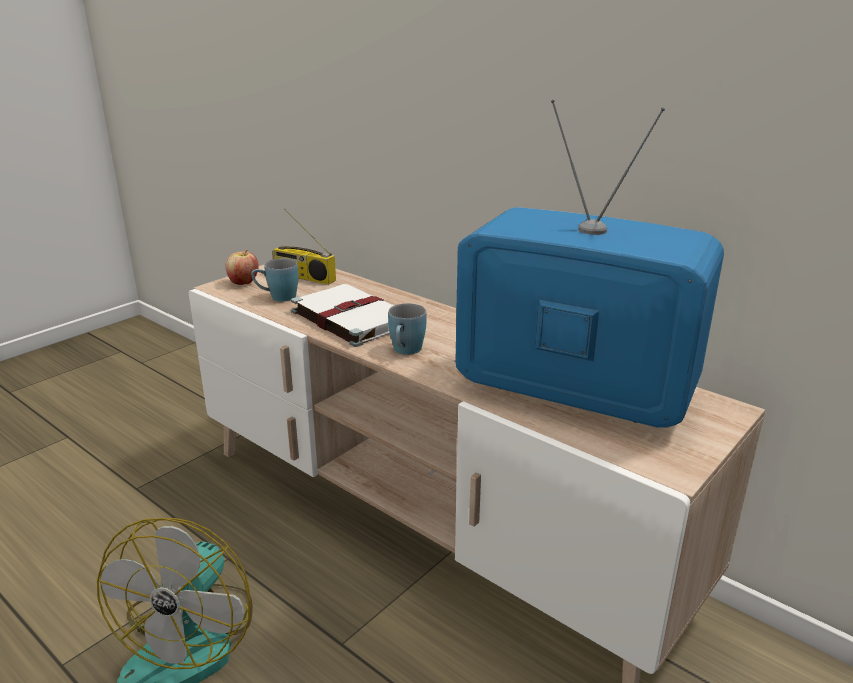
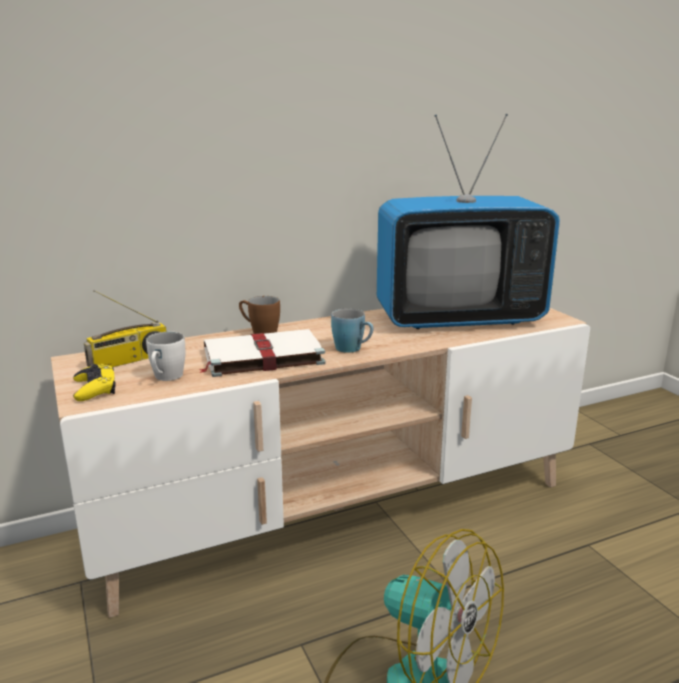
camera: 65 degrees left, 5 degrees down
apple [226,249,259,285] -> yellow game controller [73,364,116,401]
blue mug [251,258,298,302] -> white mug [146,332,186,381]
television [455,100,724,428] -> television turned 150 degrees counterclockwise [377,114,560,329]
none -> brown mug [239,296,280,334]

